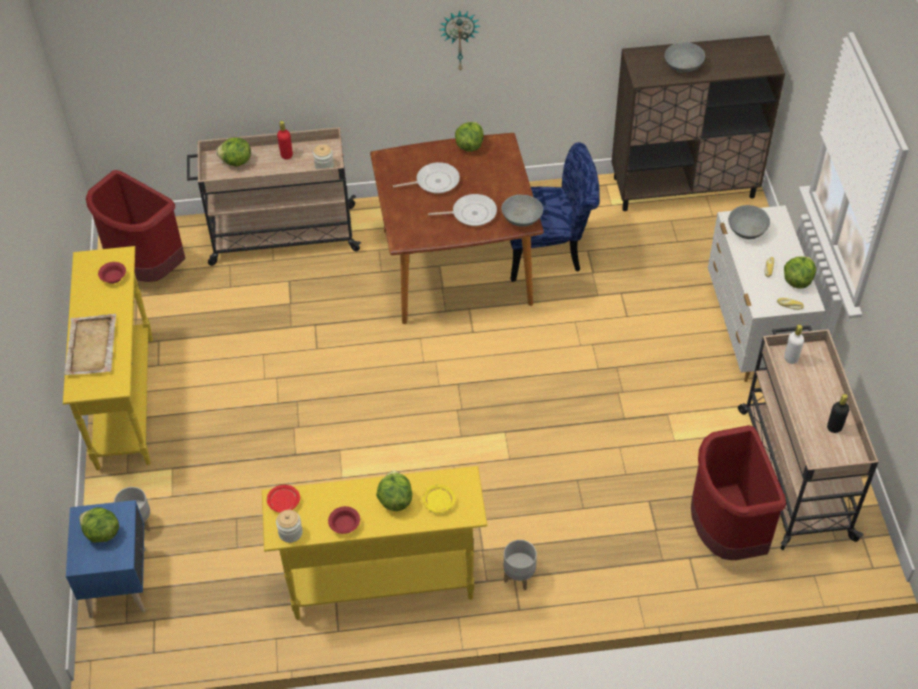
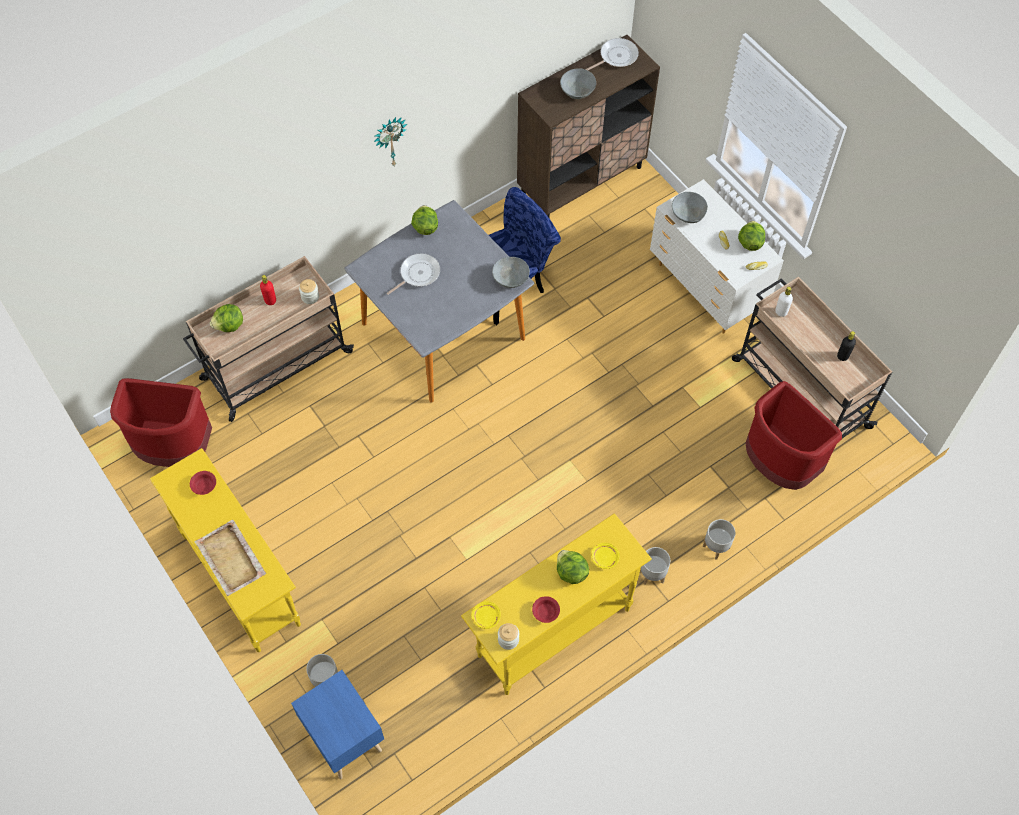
camera: 30 degrees left, 10 degrees up
lettuce [79,507,119,543] -> none
red plate [267,485,300,513] -> yellow plate [472,602,501,629]
brown dining table [370,133,544,324] -> grey dining table [344,200,535,402]
frying pan [428,194,497,226] -> frying pan moved to [586,38,639,70]
none -> grey planter [703,519,735,560]

